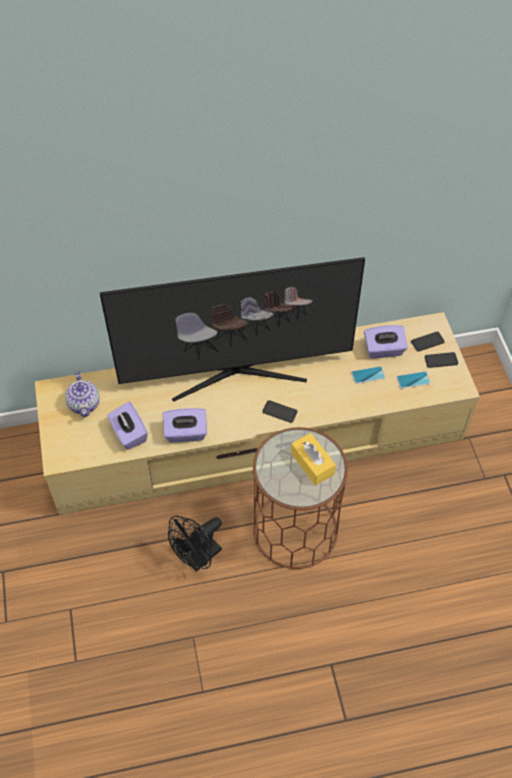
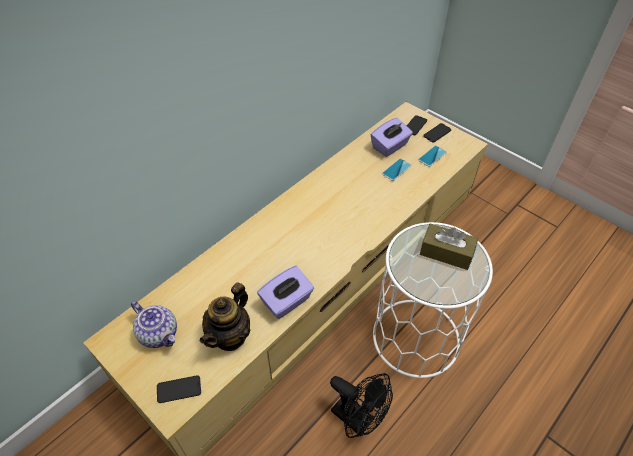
camera: 35 degrees left, 5 degrees down
television [100,257,365,402] -> none
purple tissue box [107,402,148,450] -> teapot [200,282,250,351]
black fan [168,516,222,571] -> black fan turned 60 degrees counterclockwise [330,373,393,438]
brown side table [253,427,348,569] -> white side table [373,222,493,378]
phone [262,400,298,423] -> phone moved to [157,375,201,403]
yellow tissue box [291,433,336,485] -> brown tissue box [420,223,478,270]

